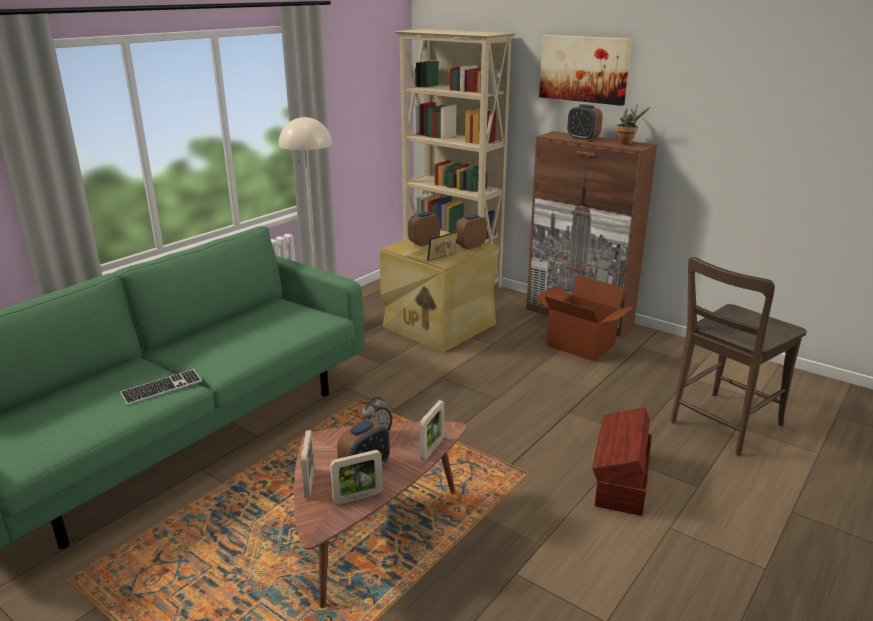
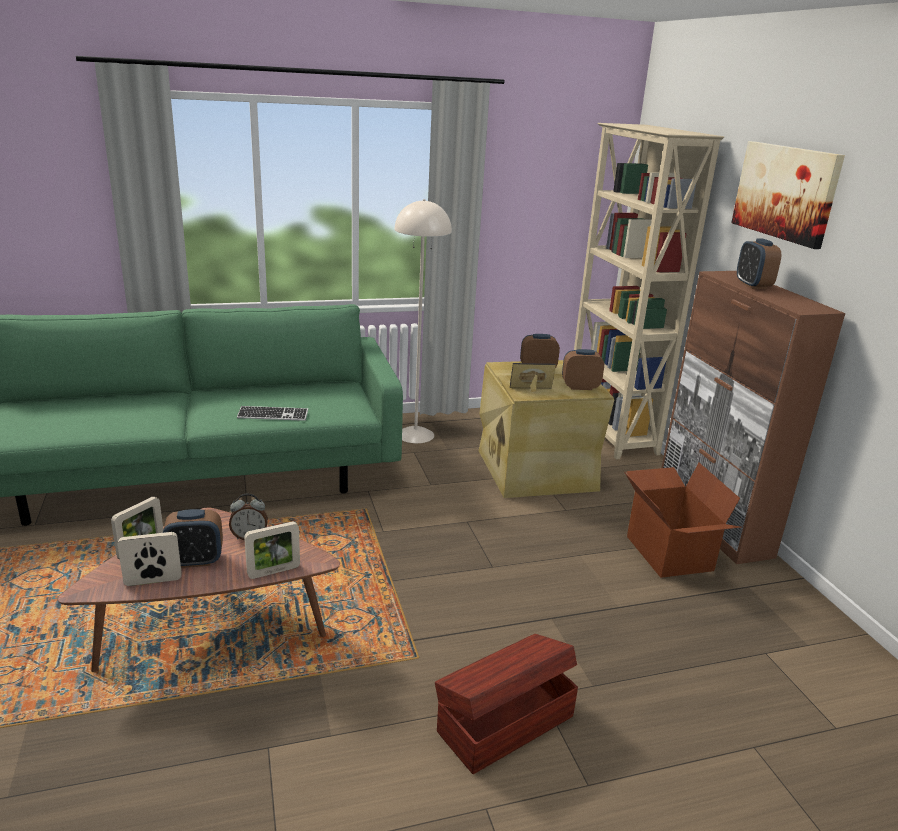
camera: 35 degrees right, 0 degrees up
keyboard [120,369,202,405] -> keyboard moved to [237,406,308,421]
picture frame [330,450,383,505] -> picture frame turned 150 degrees clockwise [118,532,182,586]
potted plant [616,105,650,145] -> none
brown chair [671,257,807,456] -> none

